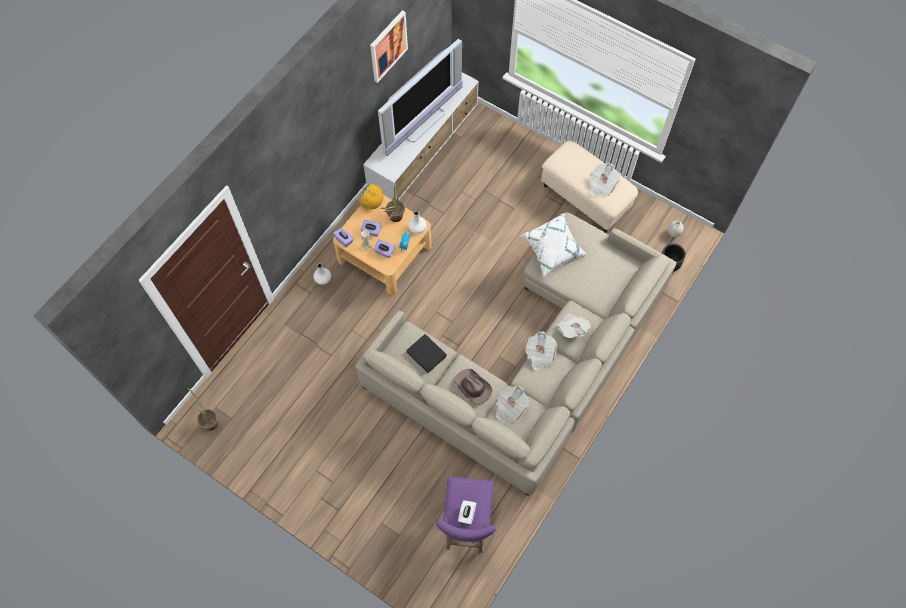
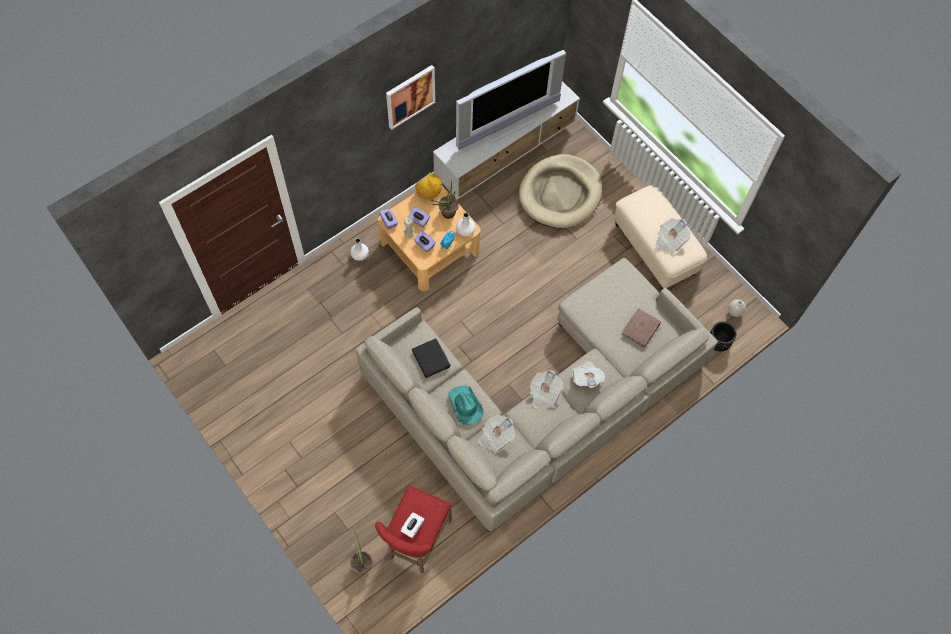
camera: 15 degrees right, 0 degrees up
potted plant [187,387,218,431] -> potted plant moved to [350,527,372,574]
picture [370,10,408,83] -> picture moved to [386,65,435,130]
purple stool [436,476,496,553] -> red stool [375,485,452,573]
brown hat [454,369,492,405] -> turquoise hat [448,385,484,425]
white pillow [520,213,587,278] -> none
none -> beige dog bed [519,154,603,228]
none -> brown book [621,308,661,347]

